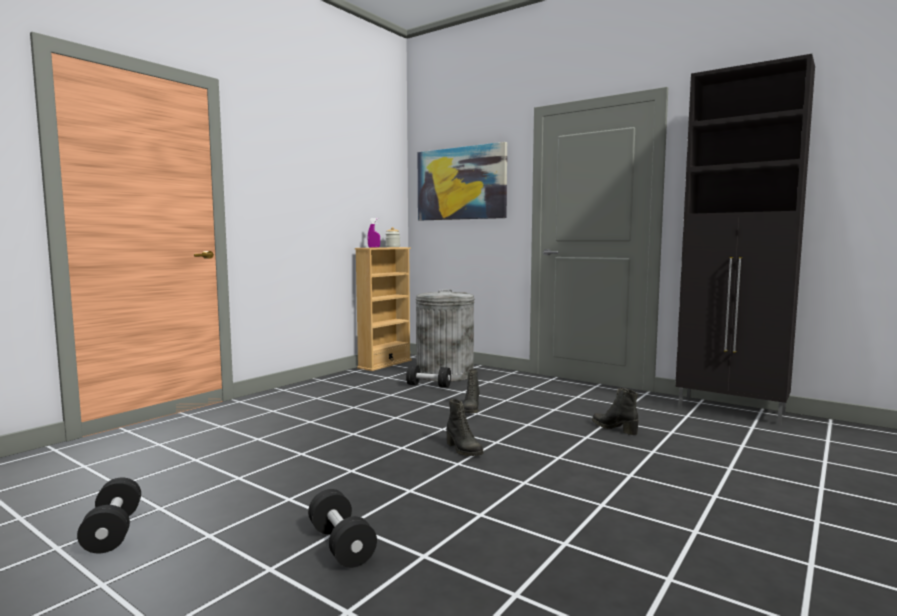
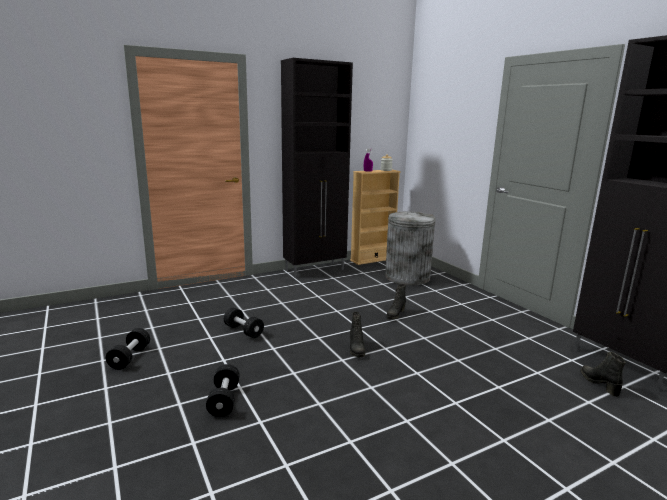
camera: 25 degrees right, 10 degrees up
black dumbbell [406,365,451,388] -> black dumbbell moved to [224,307,264,338]
picture [418,142,507,220] -> none
black boot [592,388,639,435] -> black boot moved to [581,352,626,397]
none -> black cabinet [281,58,353,278]

